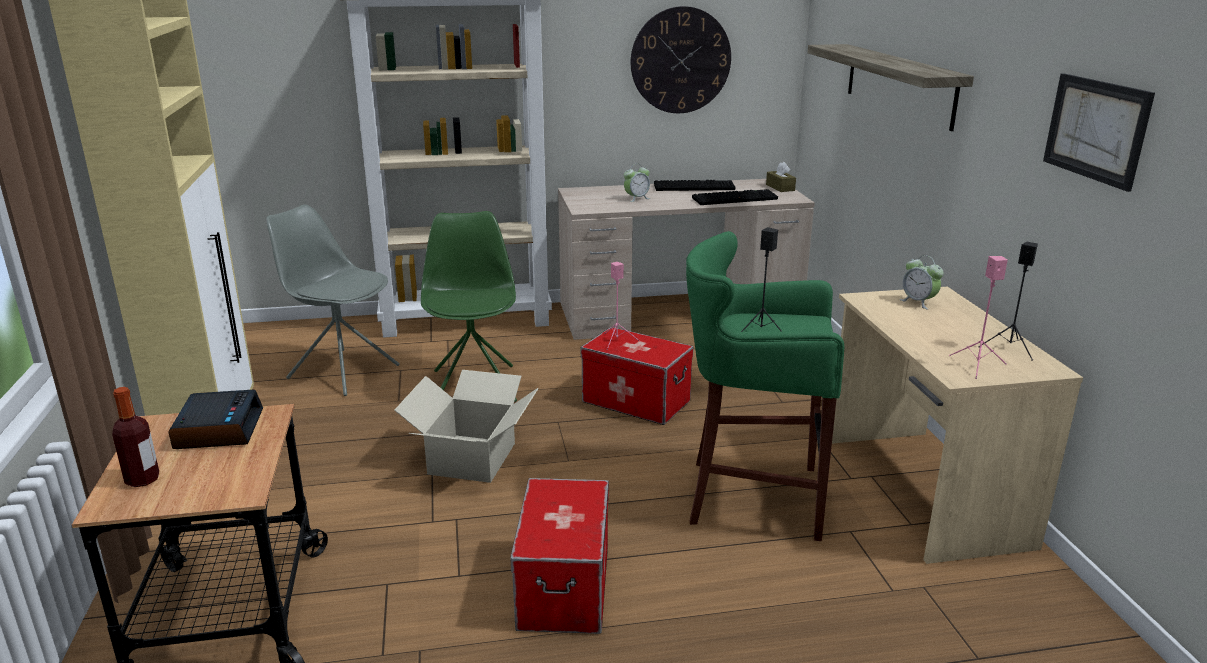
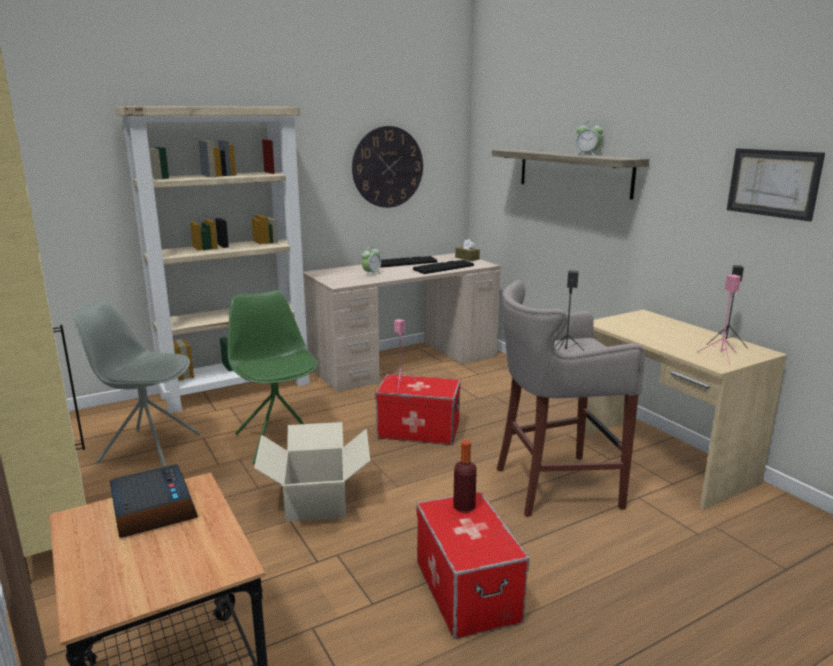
camera: 20 degrees left, 5 degrees down
bottle [112,387,159,487] -> bottle moved to [453,440,477,512]
green stool [686,231,844,541] -> grey stool [497,280,645,517]
alarm clock [900,255,944,309] -> alarm clock moved to [576,121,603,156]

